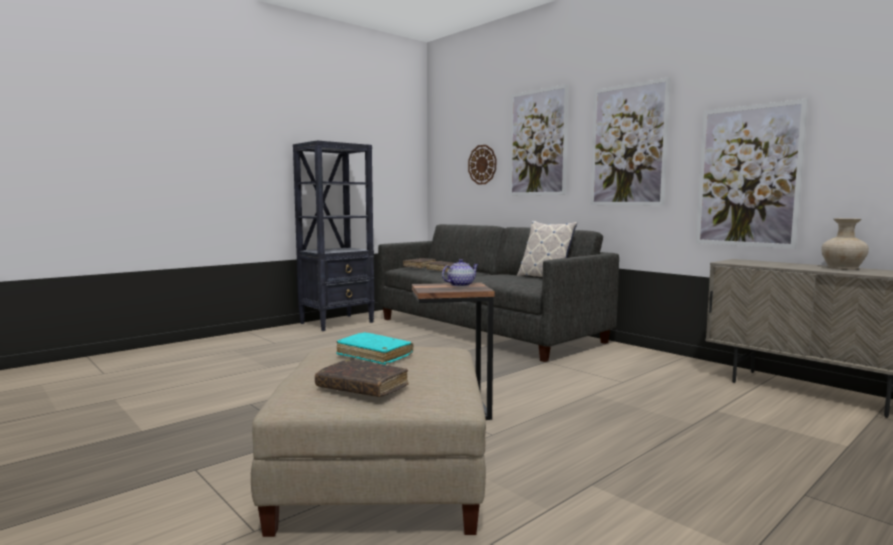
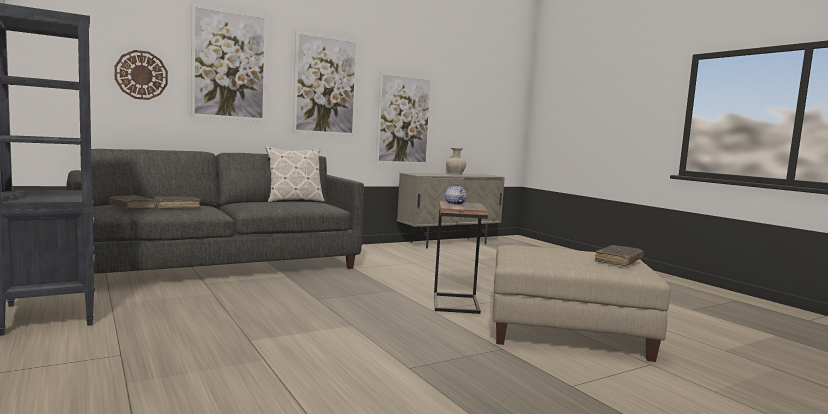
camera: 80 degrees left, 0 degrees up
turquoise book [336,332,413,365] -> none

